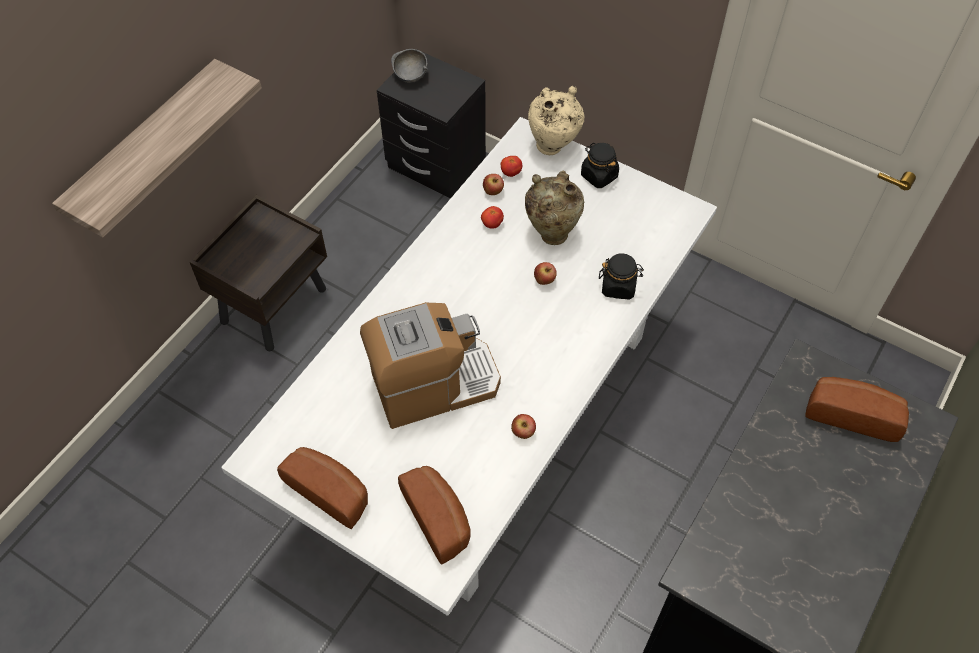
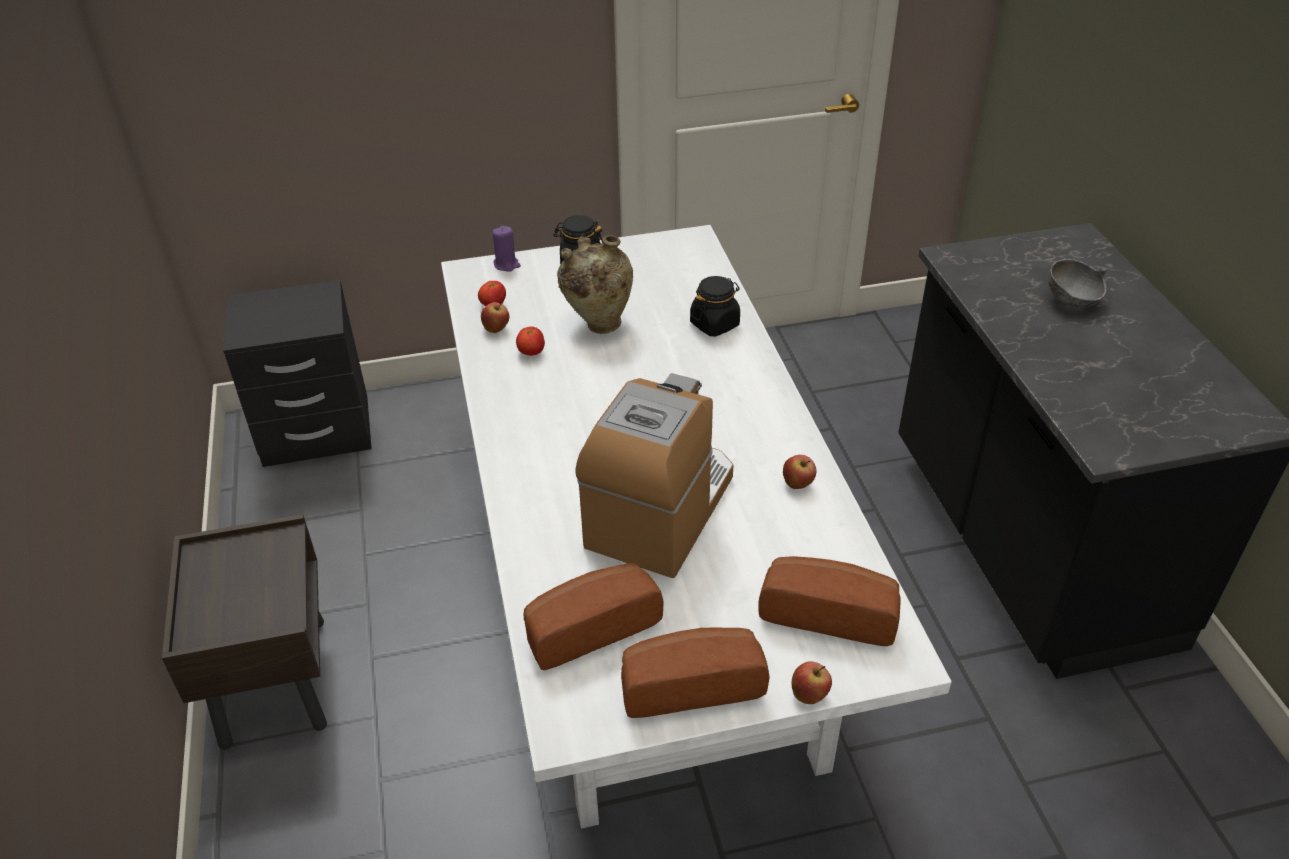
camera: 45 degrees left, 15 degrees down
shelf [52,59,262,237] -> none
grey bowl [391,49,428,83] -> grey bowl moved to [1048,259,1107,308]
beige vase [528,86,584,155] -> purple candle [492,226,521,272]
apple [534,262,557,285] -> apple moved to [791,661,832,704]
bread [805,377,909,442] -> bread moved to [524,563,664,670]

